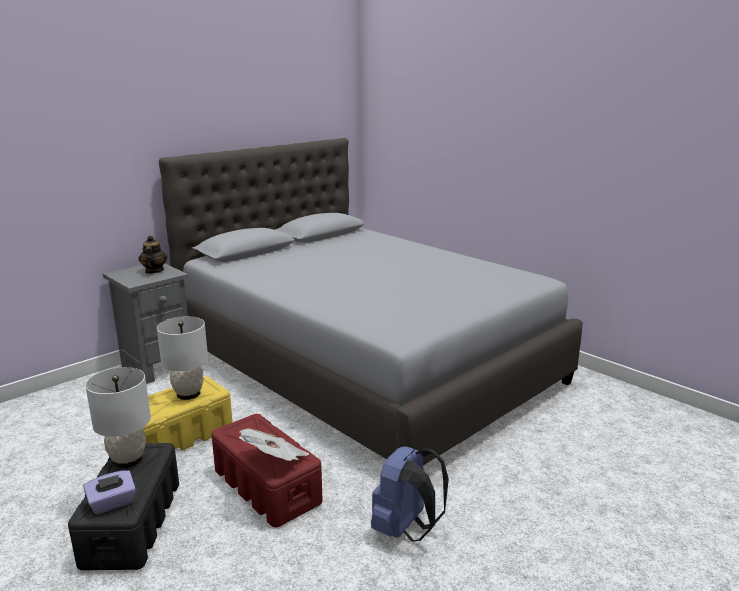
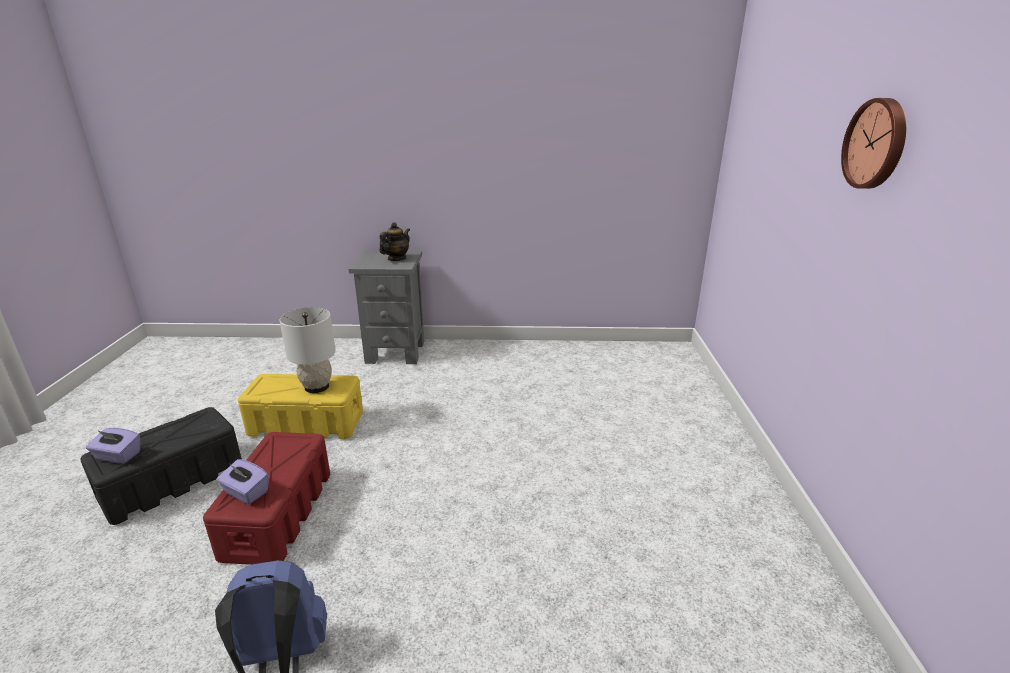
camera: 45 degrees right, 5 degrees up
white table lamp [85,367,151,468] -> none
grey bed [159,138,583,465] -> none
newspaper [238,429,309,461] -> purple tissue box [216,459,269,504]
none -> wall clock [841,98,906,189]

